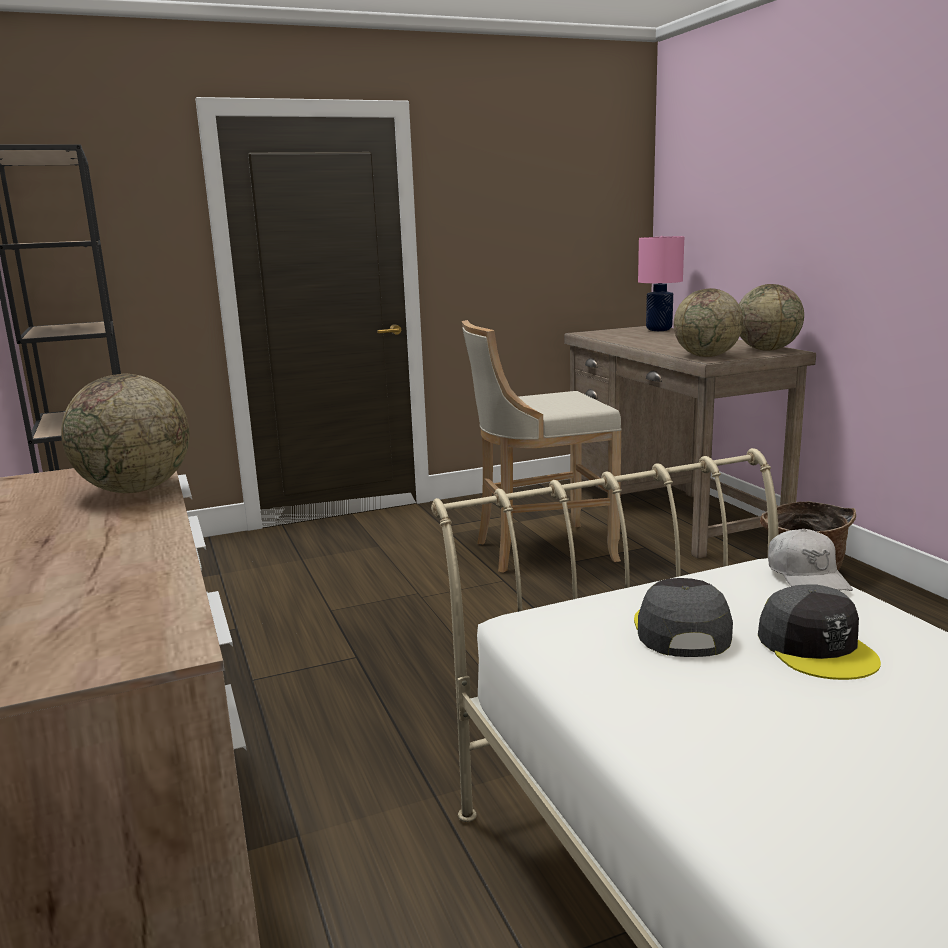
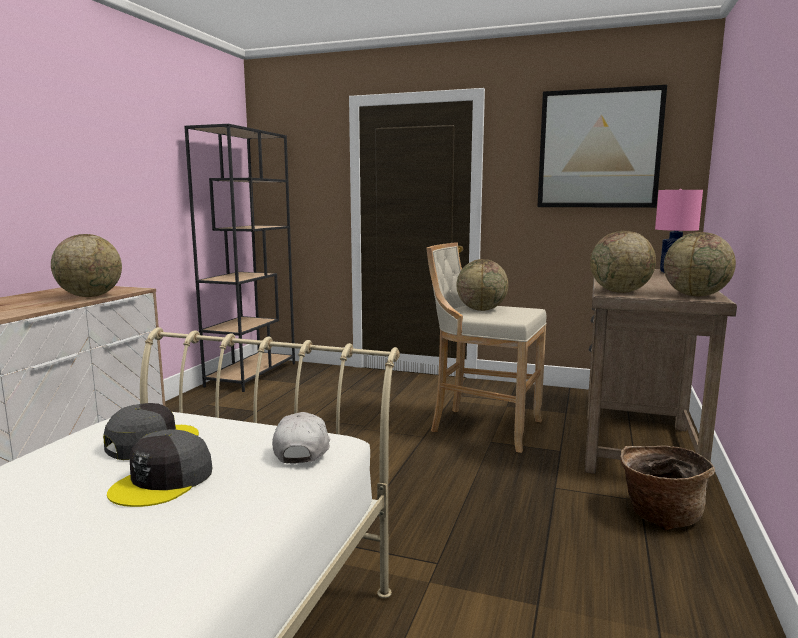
camera: 40 degrees right, 5 degrees down
white cap [768,528,853,591] -> white cap turned 150 degrees clockwise [272,412,330,463]
none -> globe [457,259,508,311]
none -> picture [537,85,667,208]

